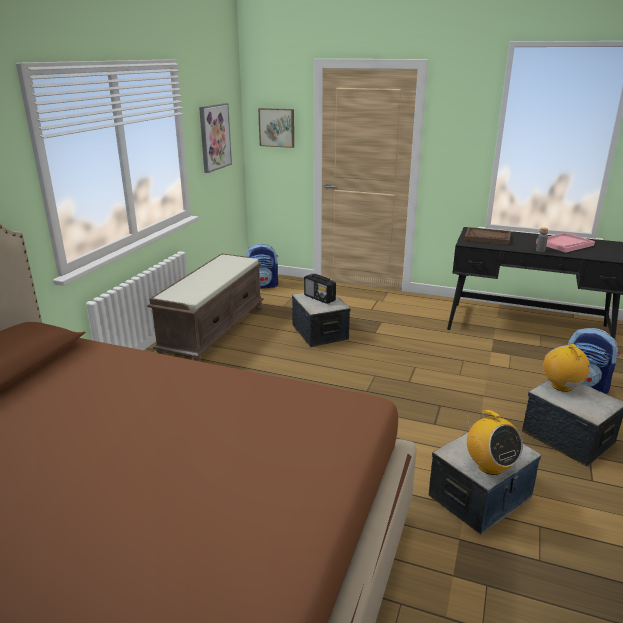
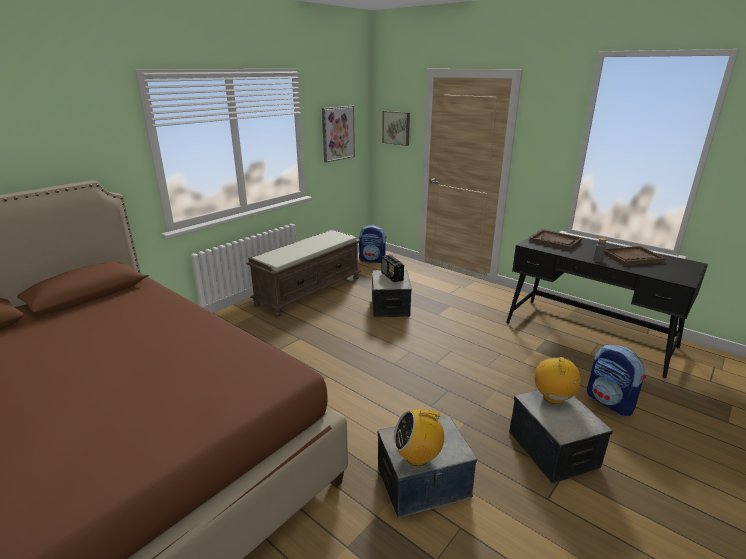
camera: 20 degrees right, 0 degrees up
radio [467,410,523,475] -> radio turned 90 degrees clockwise [393,408,444,466]
pink tray [536,233,595,253] -> brown tray [604,246,665,266]

